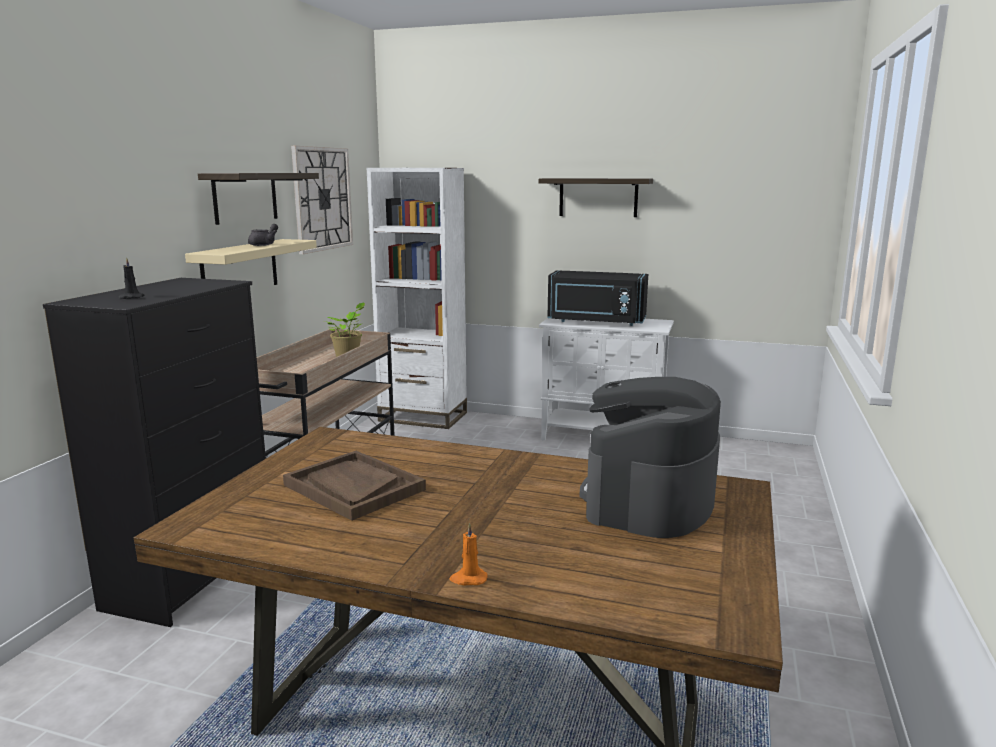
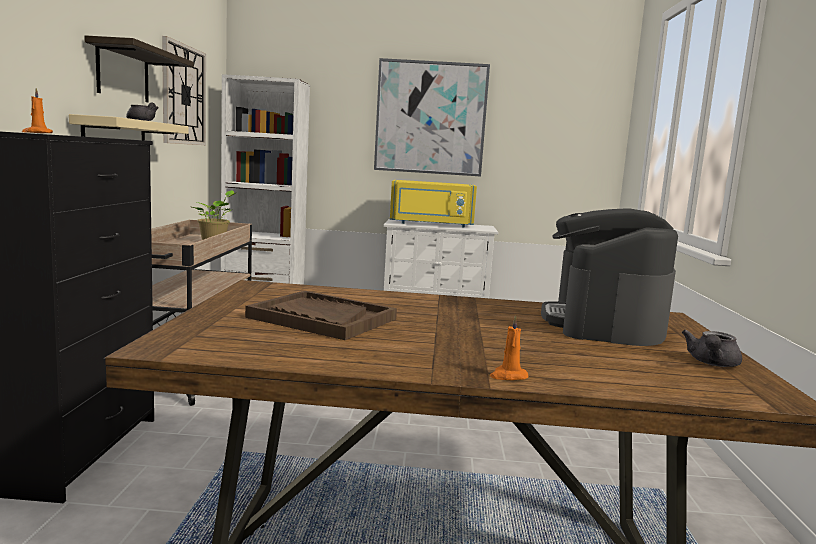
camera: 15 degrees left, 5 degrees down
black candle [118,257,145,299] -> orange candle [22,88,53,133]
shelf [539,178,653,217] -> picture [374,58,490,176]
black microwave [548,270,648,326] -> yellow microwave [390,180,477,228]
none -> grey teapot [682,330,742,367]

